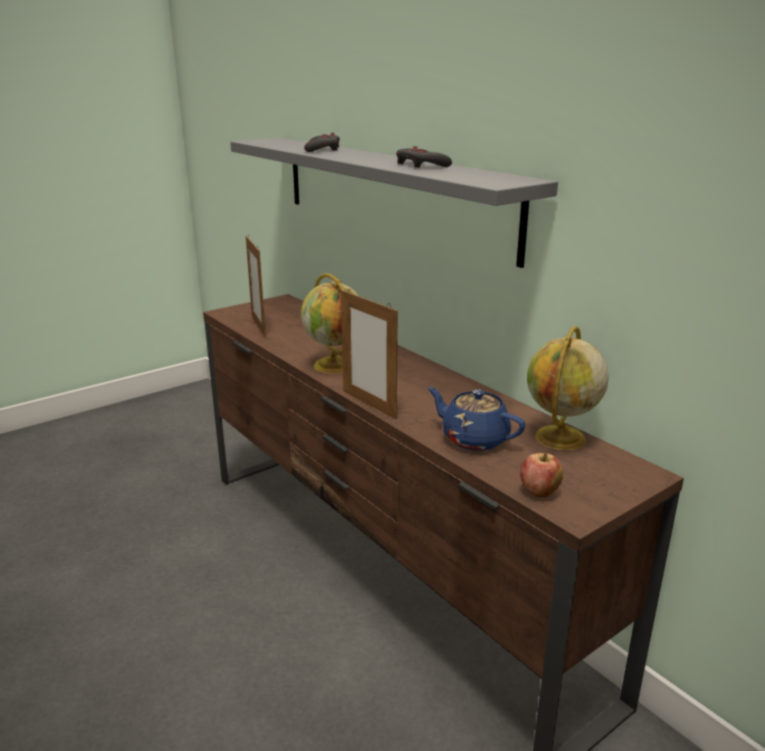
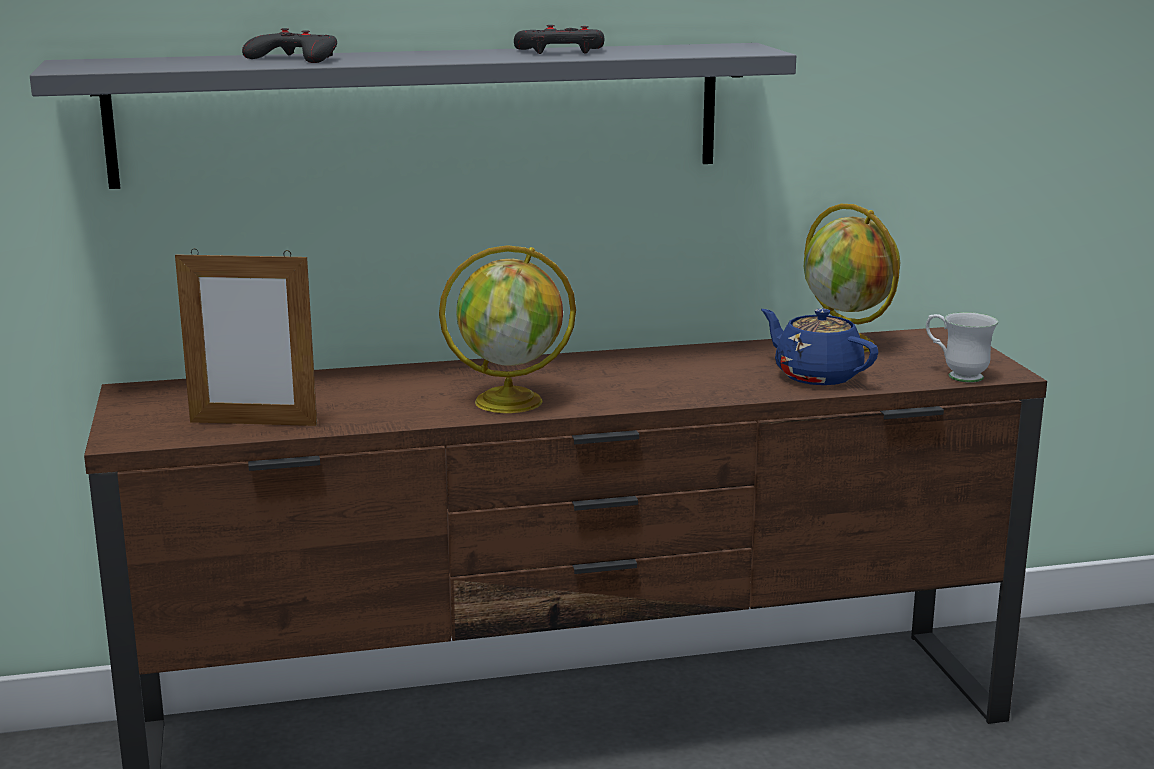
camera: 65 degrees left, 5 degrees down
picture frame [341,289,398,419] -> none
blue teapot [428,387,526,451] -> blue teapot turned 75 degrees clockwise [761,308,878,385]
apple [520,453,563,497] -> white mug [926,312,998,383]

